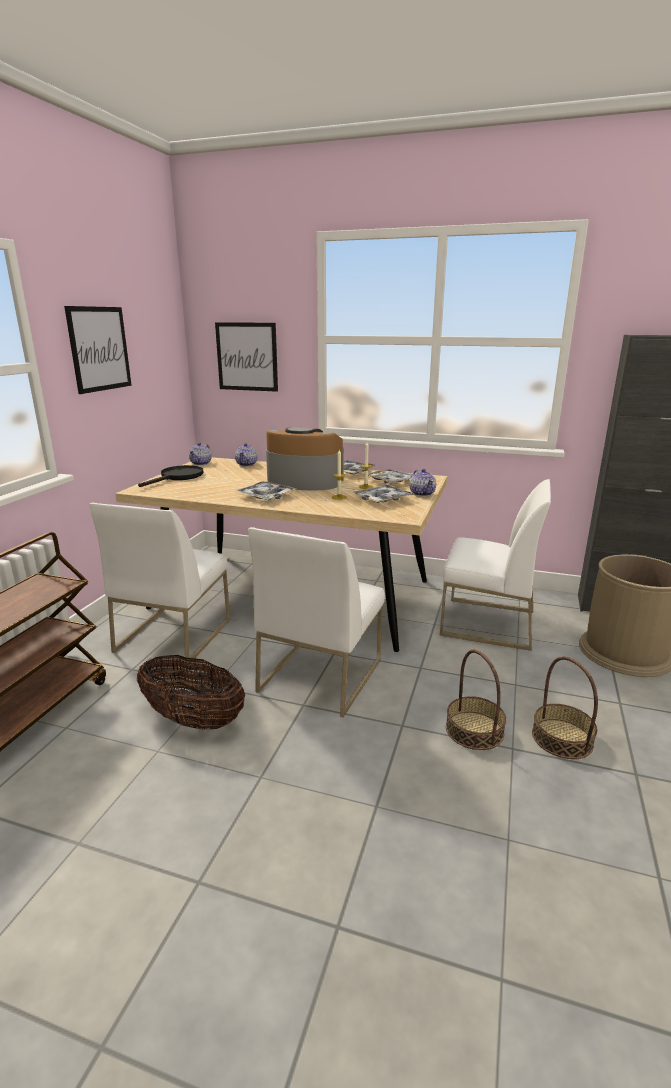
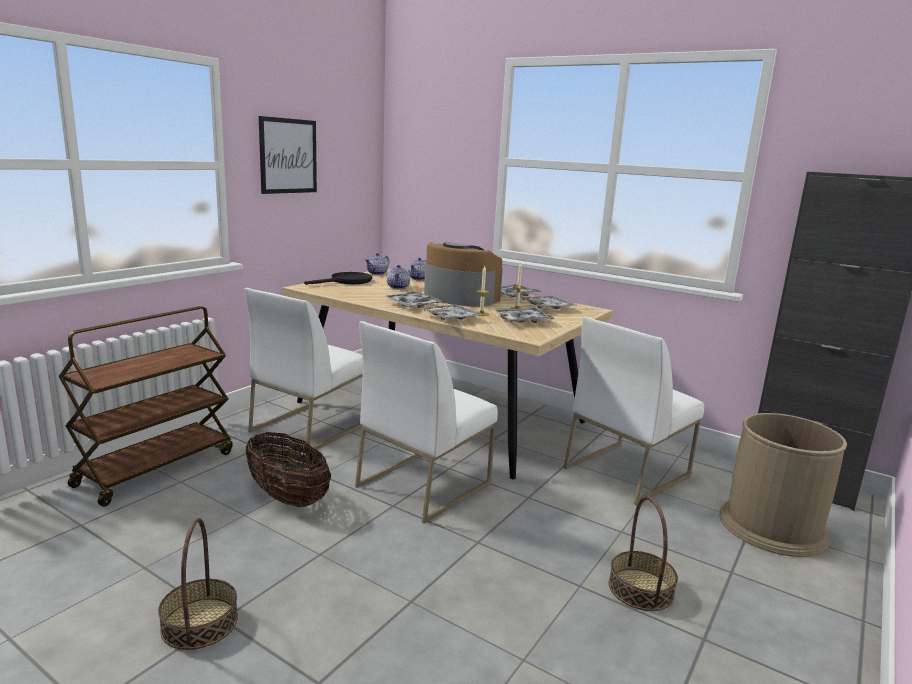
camera: 15 degrees right, 5 degrees down
picture [215,322,278,392] -> none
teapot [410,469,436,496] -> teapot moved to [387,265,410,289]
white chair [440,479,551,651] -> white chair turned 105 degrees clockwise [563,317,704,505]
basket [446,650,506,750] -> basket moved to [158,518,238,650]
none -> tray [422,305,484,320]

